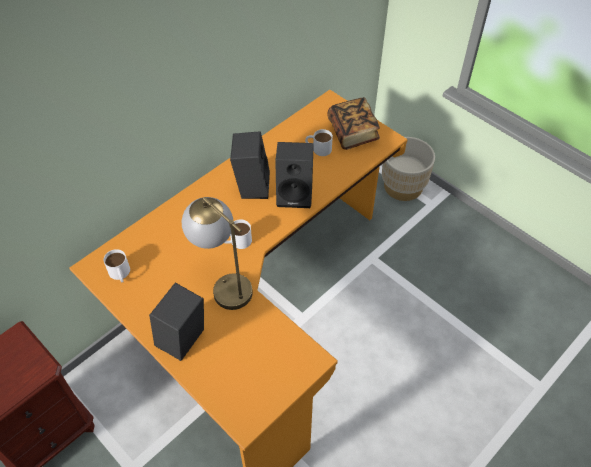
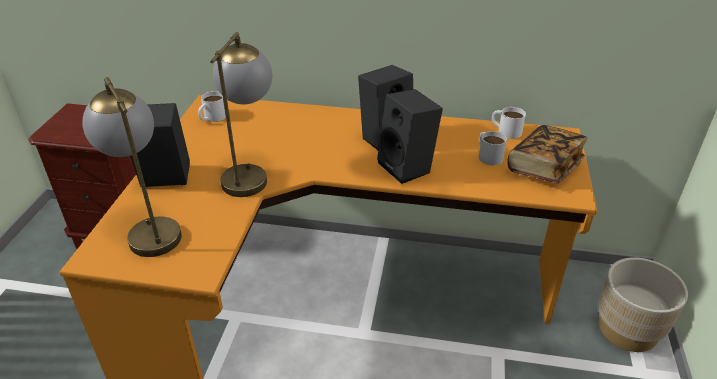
camera: 55 degrees right, 15 degrees down
white mug [224,219,252,249] -> white mug moved to [492,107,526,139]
none -> table lamp [82,77,182,257]

